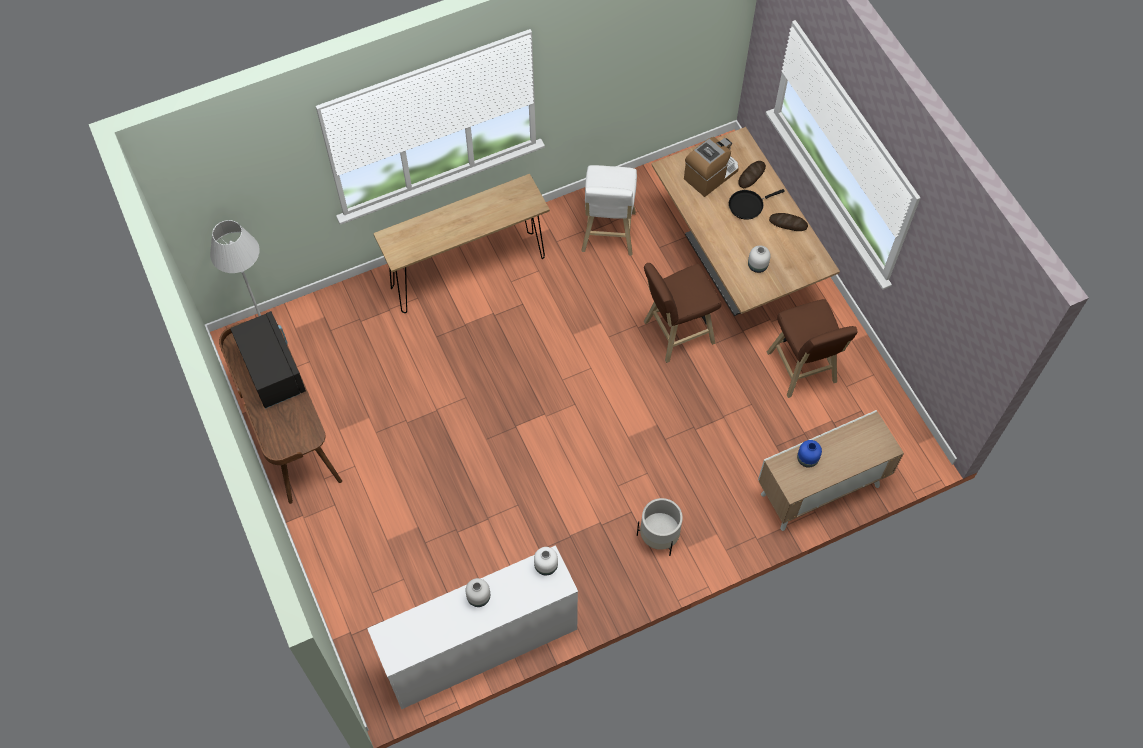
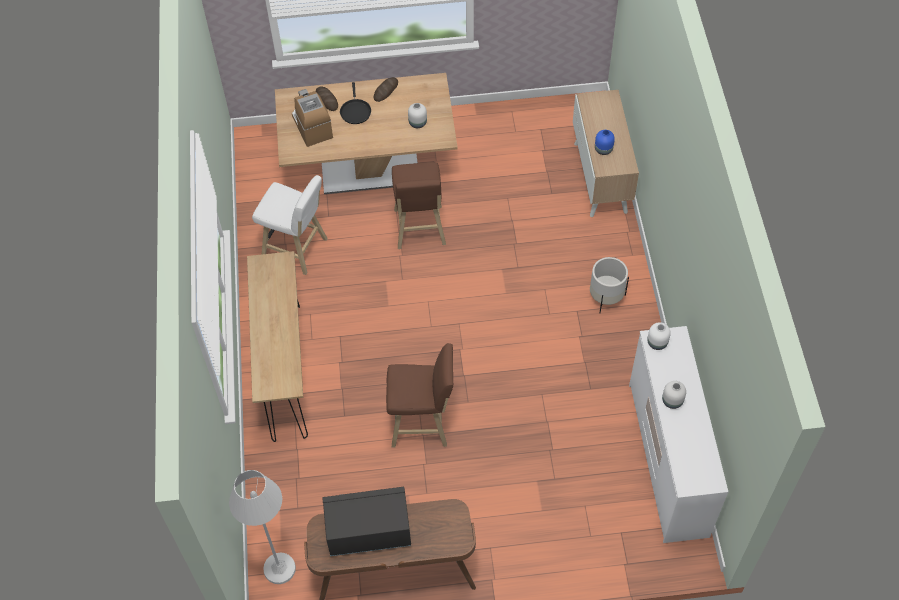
camera: 70 degrees left, 5 degrees down
brown stool [767,299,857,398] -> brown stool moved to [386,343,453,447]

